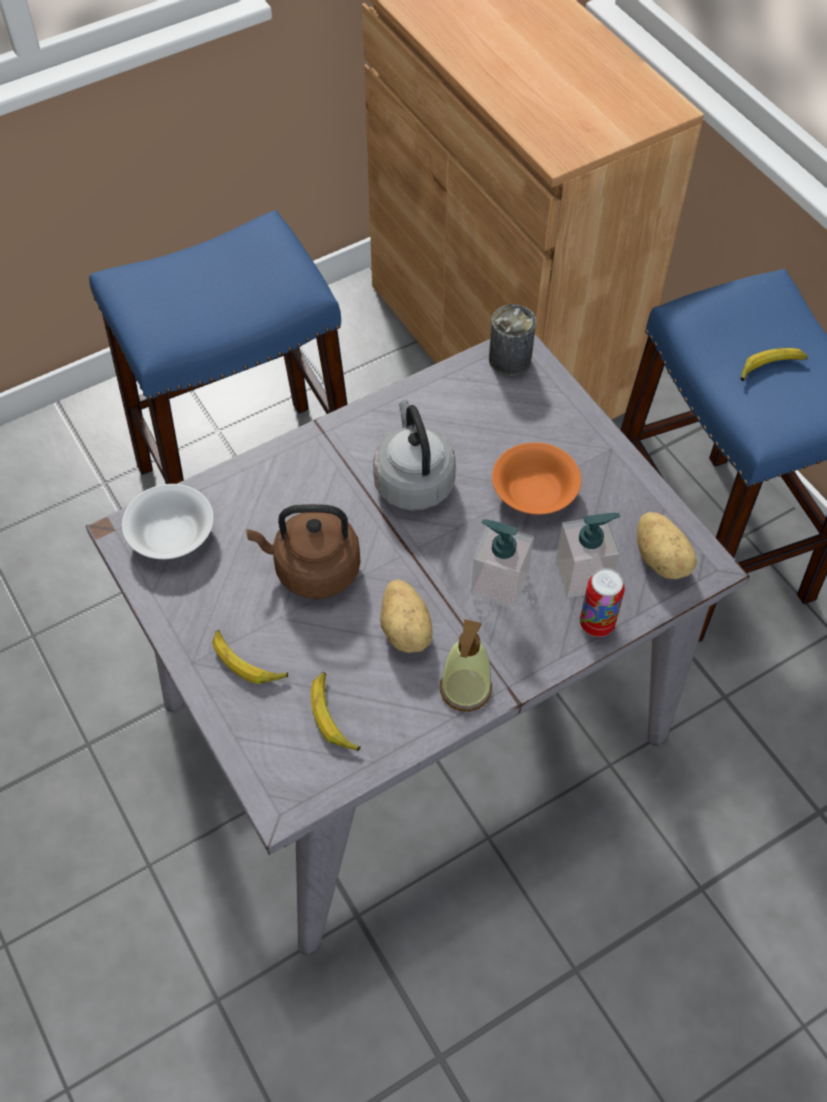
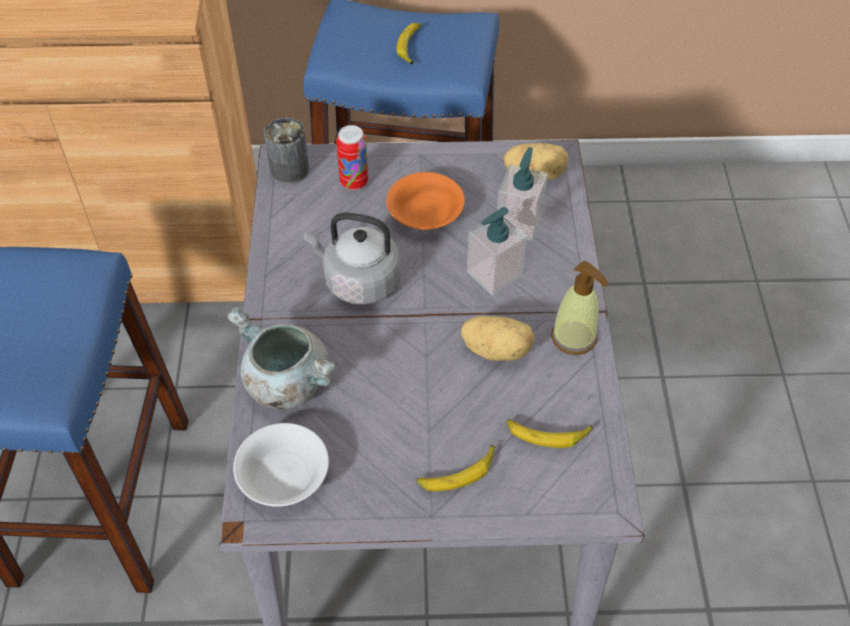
camera: 60 degrees left, 5 degrees down
brown kettle [246,504,360,599] -> none
can [580,568,625,637] -> can moved to [336,125,368,190]
none -> grey cooking pot [226,307,337,409]

